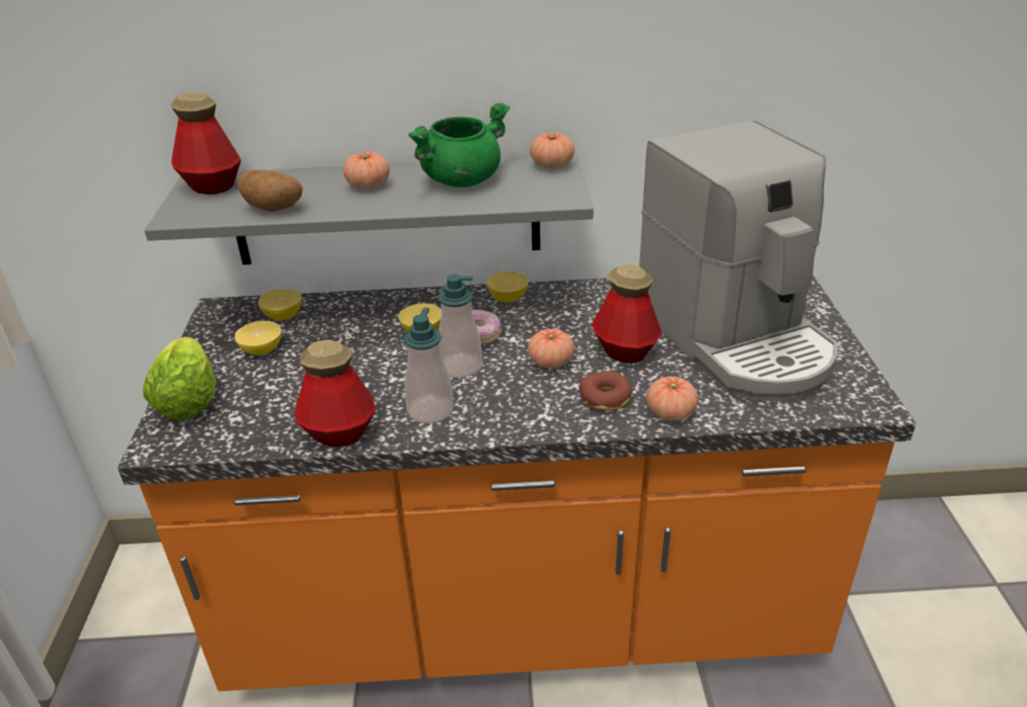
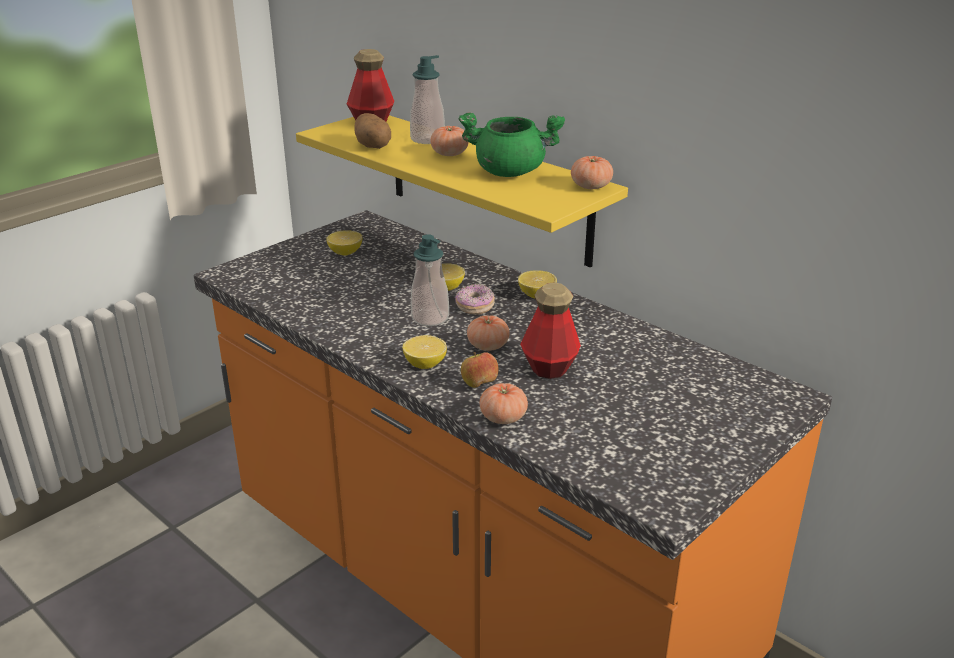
camera: 45 degrees right, 5 degrees down
lettuce [143,337,216,420] -> none
grey shelf [144,155,594,265] -> yellow shelf [296,115,628,268]
lemon [258,289,302,321] -> lemon moved to [403,335,447,369]
bottle [295,340,376,447] -> none
soap dispenser [404,308,453,423] -> soap dispenser moved to [410,55,445,144]
donut [579,371,633,411] -> apple [461,352,499,388]
coffee machine [639,121,838,402] -> none

